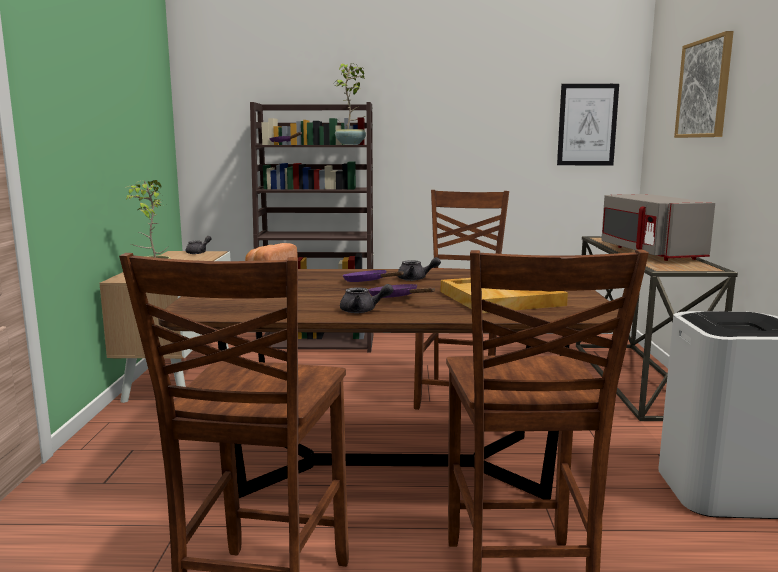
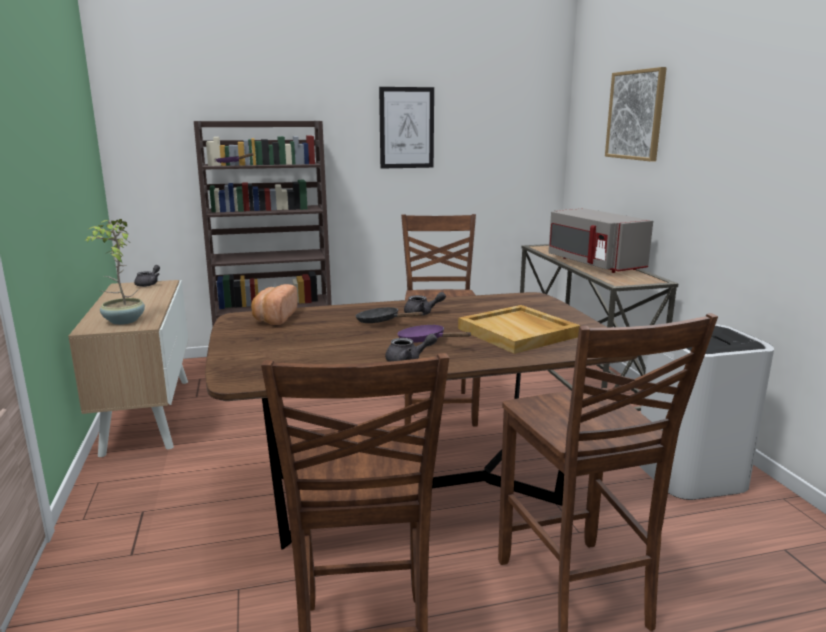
camera: 15 degrees left, 5 degrees up
potted plant [333,63,366,145] -> none
purple frying pan [343,270,404,282] -> black frying pan [356,307,423,323]
picture [557,84,619,165] -> picture moved to [379,87,434,169]

